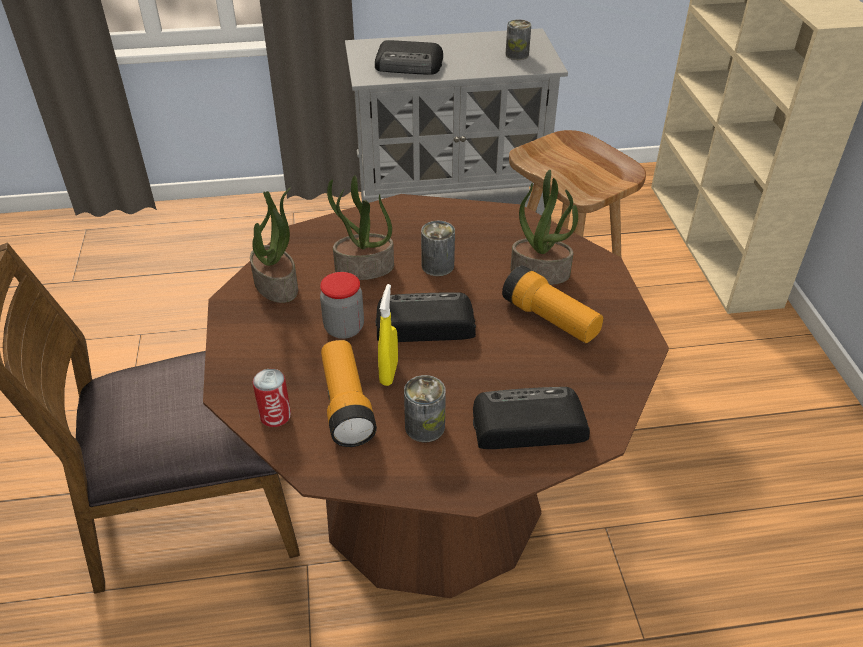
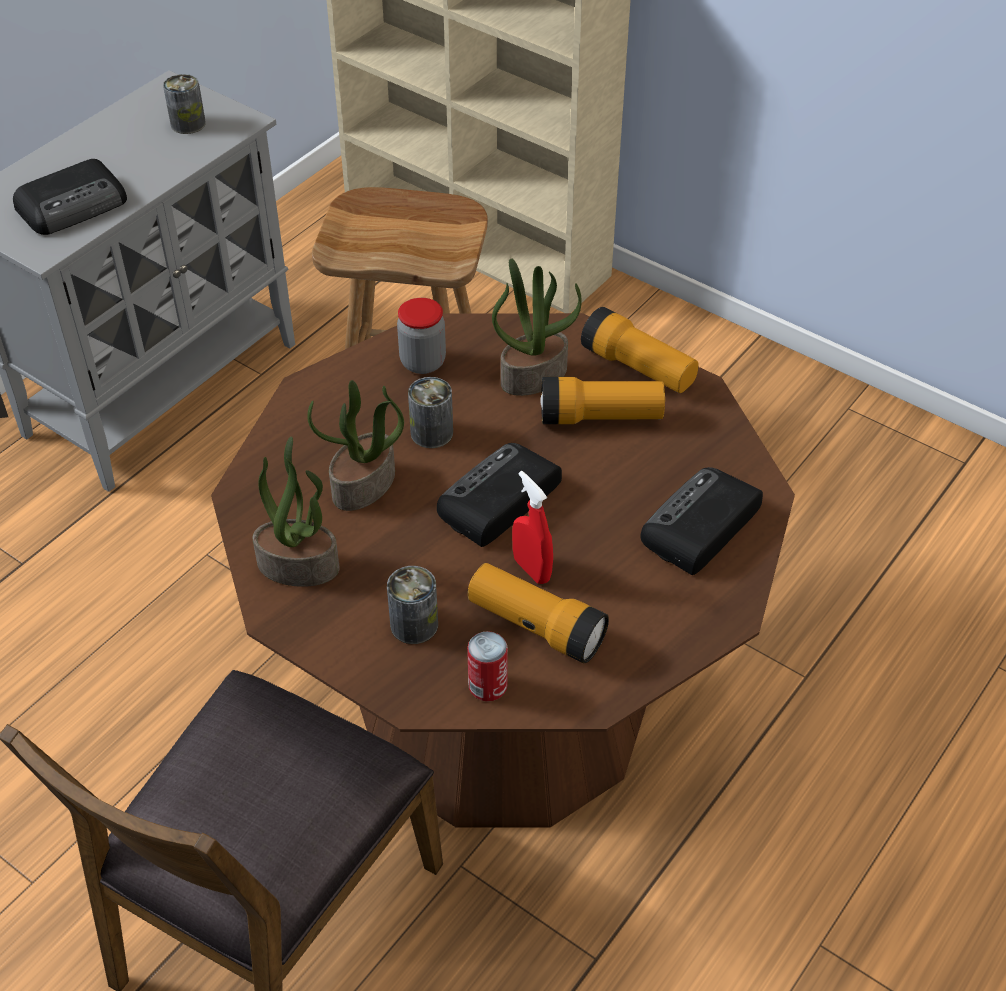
camera: 45 degrees left, 5 degrees up
jar [320,272,364,339] -> jar moved to [397,298,446,374]
yellow spray bottle [378,284,398,386] -> red spray bottle [512,471,553,584]
can [404,375,446,442] -> can moved to [387,566,438,644]
none -> flashlight [581,307,699,393]

